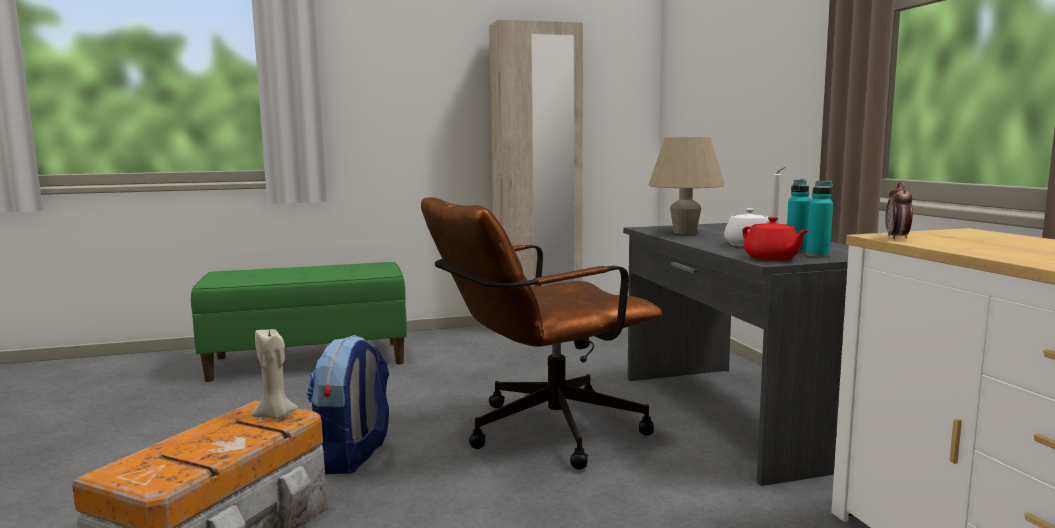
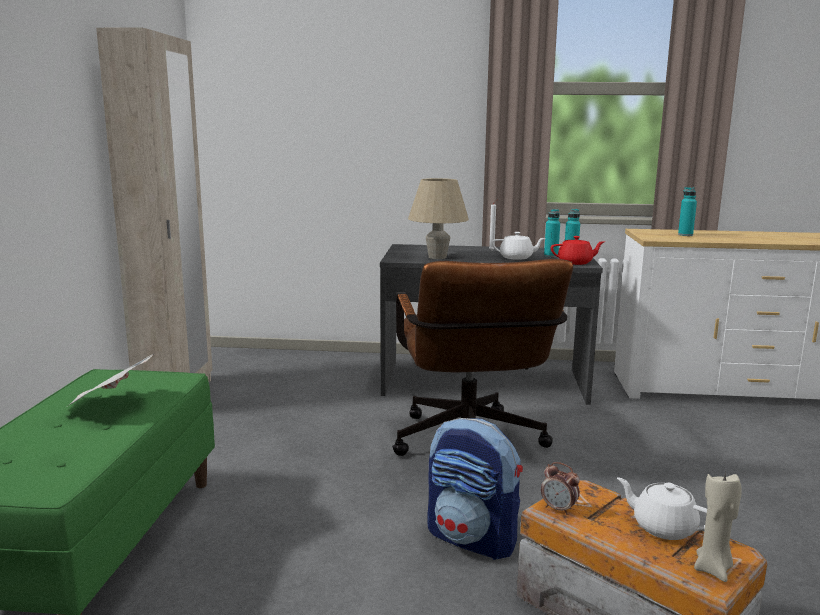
camera: 70 degrees left, 5 degrees up
beige candle [252,329,298,419] -> beige candle moved to [694,471,742,582]
alarm clock [885,182,913,239] -> alarm clock moved to [541,462,580,515]
none -> newspaper [66,354,154,407]
none -> white teapot [617,477,707,540]
none -> turquoise bottle [678,187,697,236]

